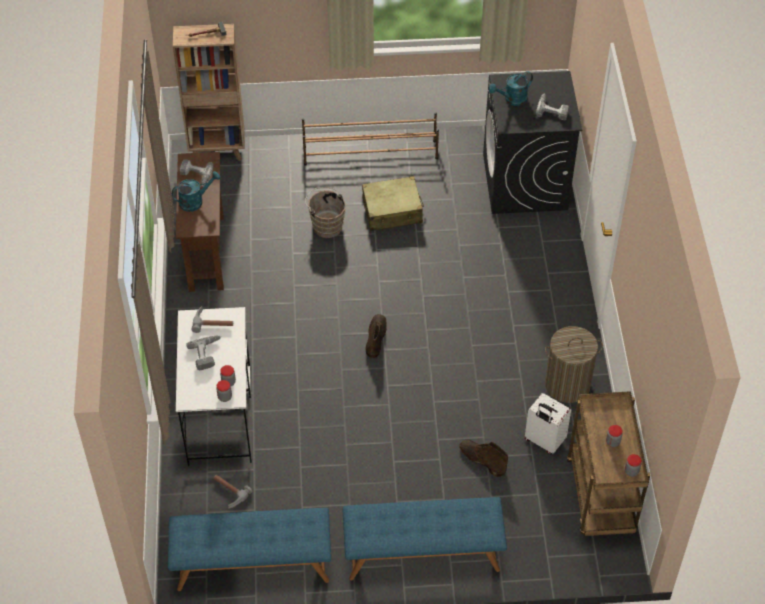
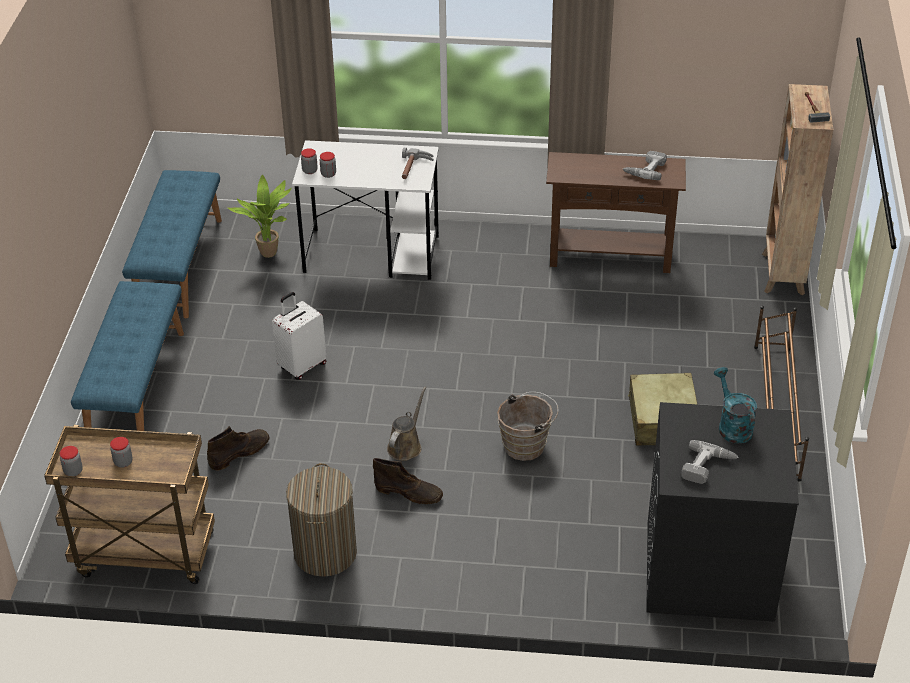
camera: 100 degrees right, 10 degrees down
turquoise watering can [172,171,220,212] -> none
power drill [186,336,221,371] -> none
hammer [214,475,253,509] -> potted plant [227,175,292,258]
brown bucket [305,187,346,238] -> brown bucket moved to [497,392,558,461]
brown boot [366,314,387,358] -> brown boot moved to [373,458,443,504]
white suitcase [525,393,571,454] -> white suitcase moved to [272,292,326,380]
none -> brown watering can [387,387,426,461]

